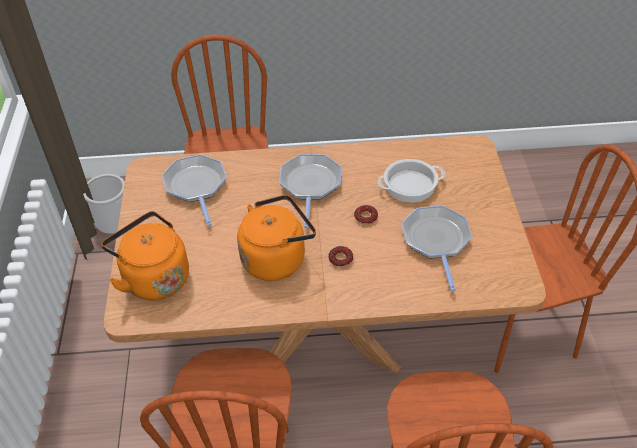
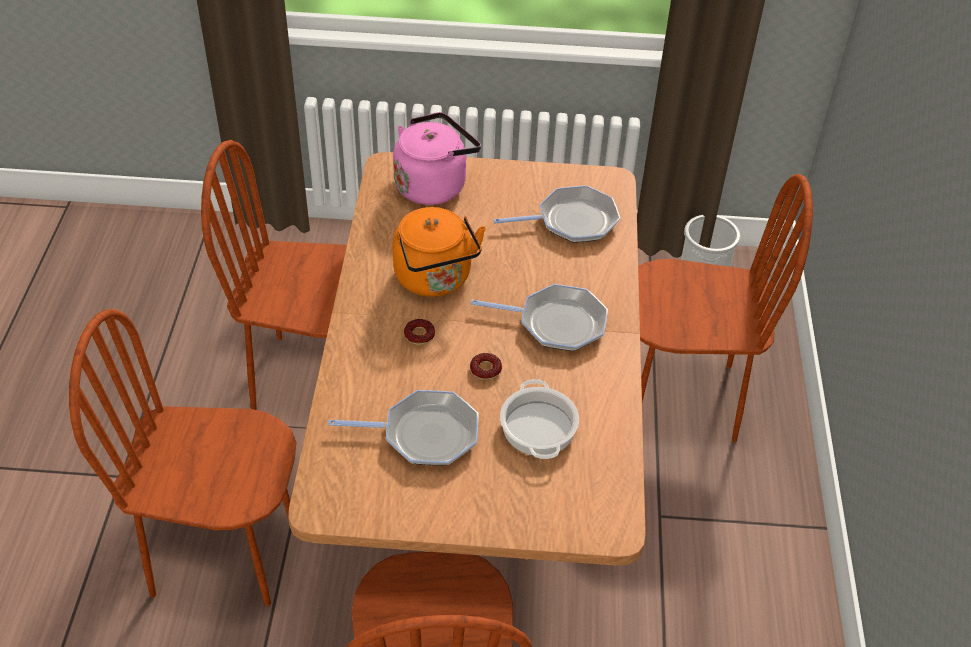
camera: 95 degrees right, 0 degrees up
orange kettle [101,211,189,300] -> pink kettle [393,112,481,205]

